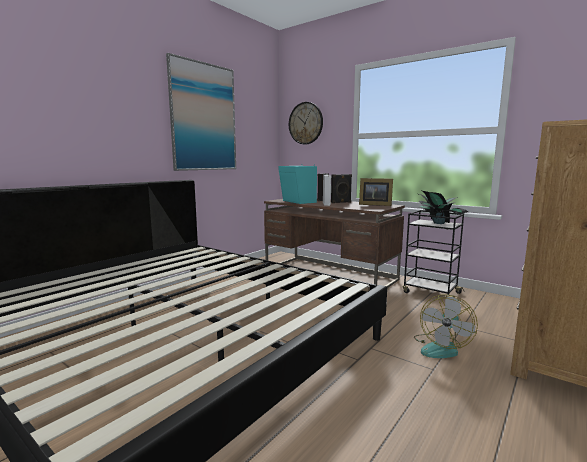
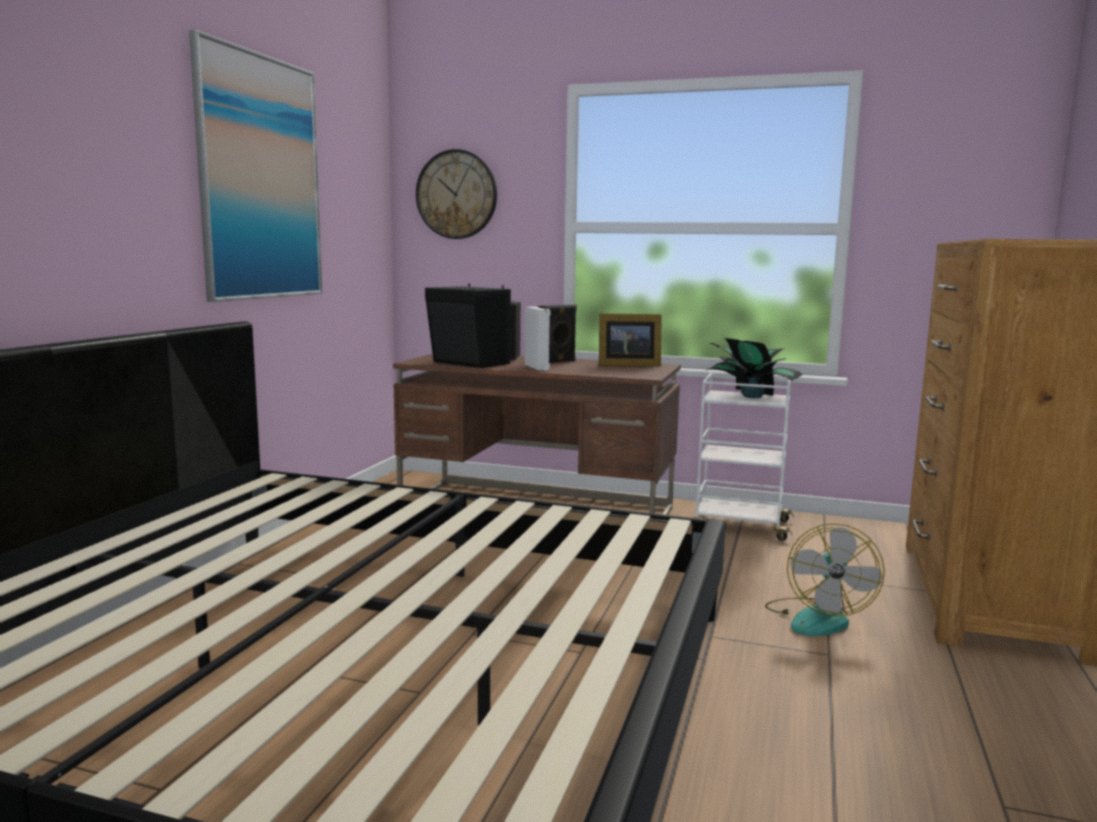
camera: 20 degrees left, 0 degrees up
turquoise speaker [279,164,317,204] -> black speaker [425,284,511,368]
black cart [403,210,464,298] -> white cart [693,373,794,541]

